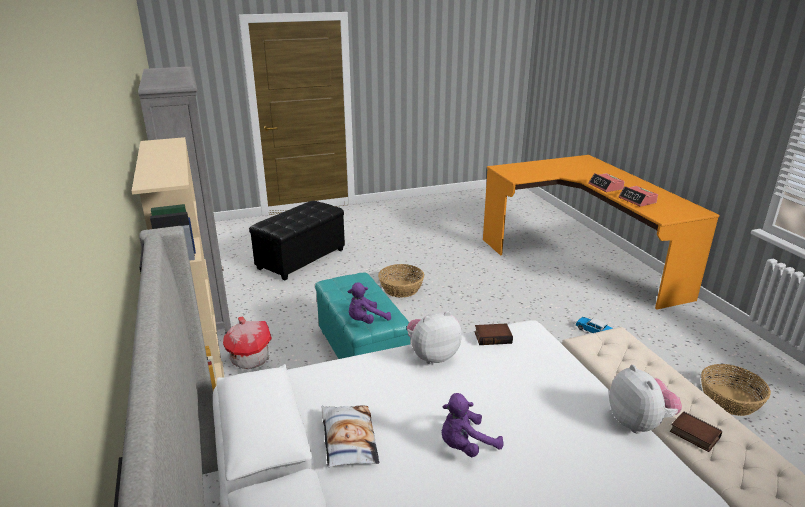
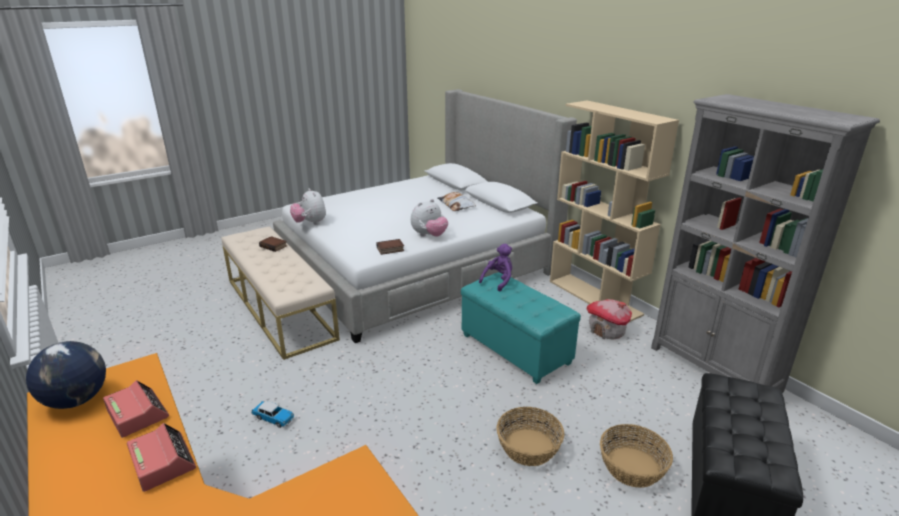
camera: 165 degrees right, 0 degrees up
purple plush toy [442,393,504,457] -> none
basket [701,364,771,416] -> basket moved to [600,424,673,488]
none -> globe [26,341,106,409]

